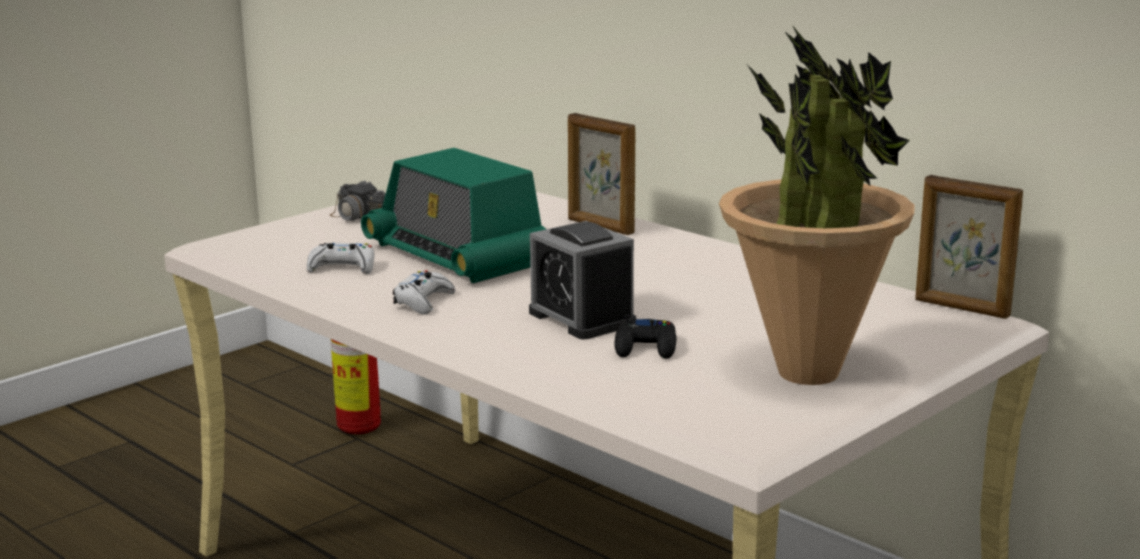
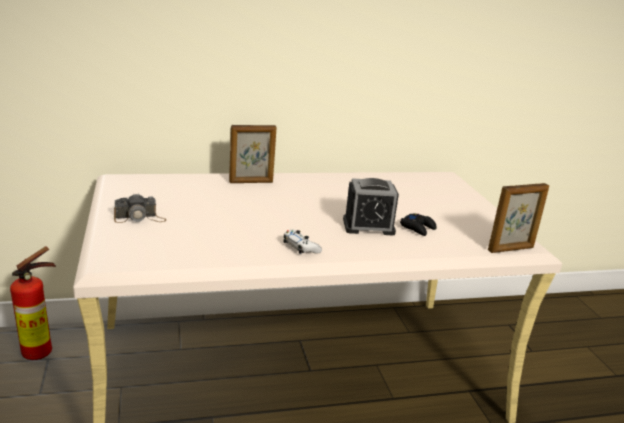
camera: 60 degrees left, 5 degrees up
white game controller [307,243,374,274] -> none
radio [361,148,546,283] -> none
potted plant [719,25,914,385] -> none
picture frame [915,175,1023,319] -> picture frame moved to [488,183,549,253]

